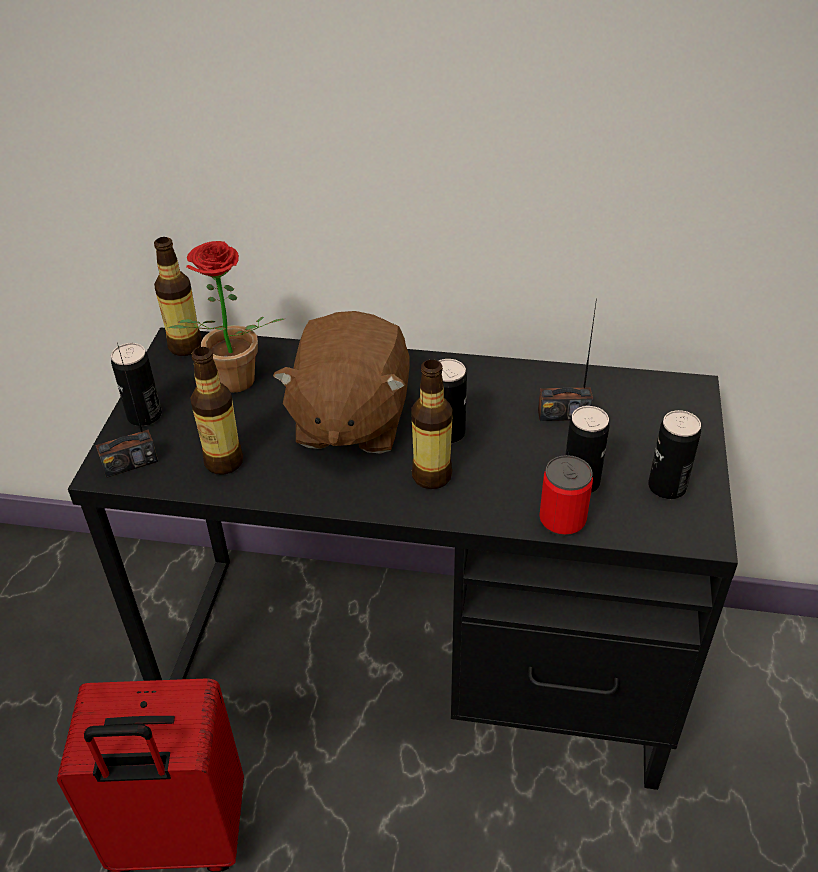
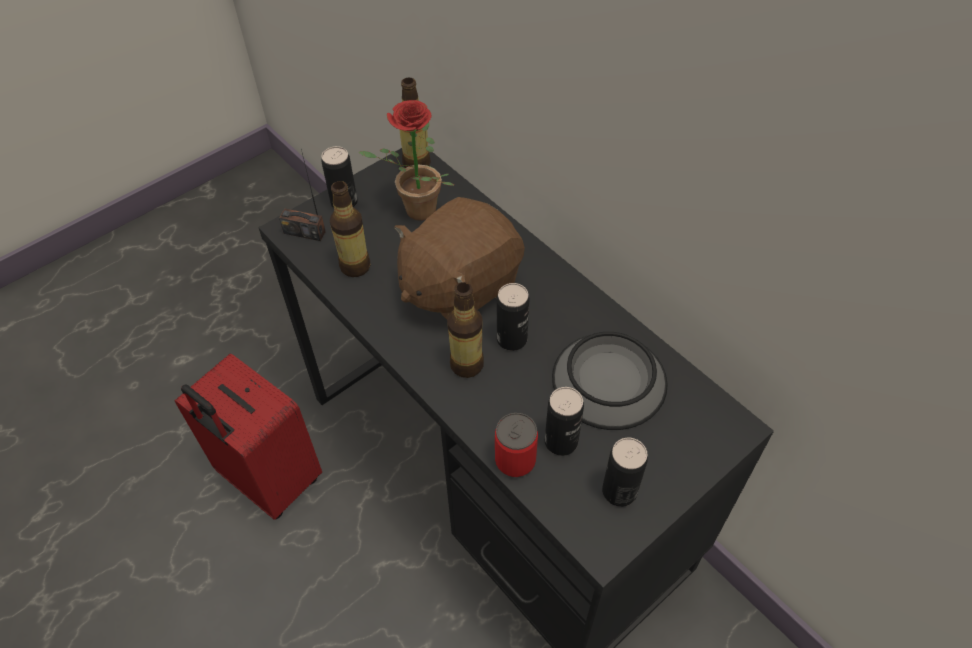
camera: 40 degrees right, 10 degrees up
radio [538,298,597,421] -> bowl [552,332,668,430]

